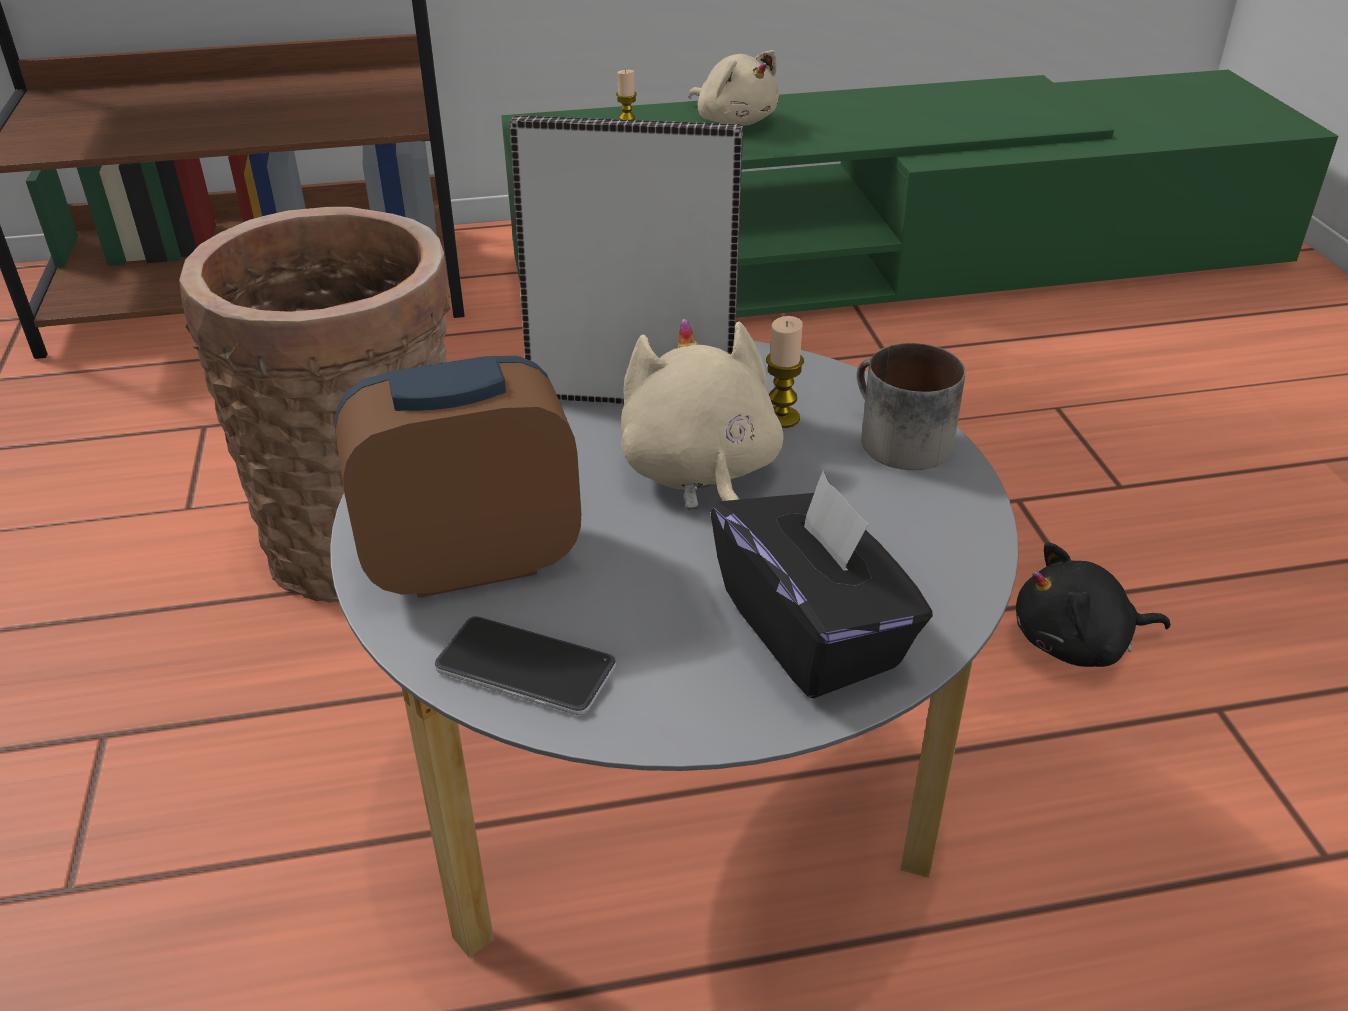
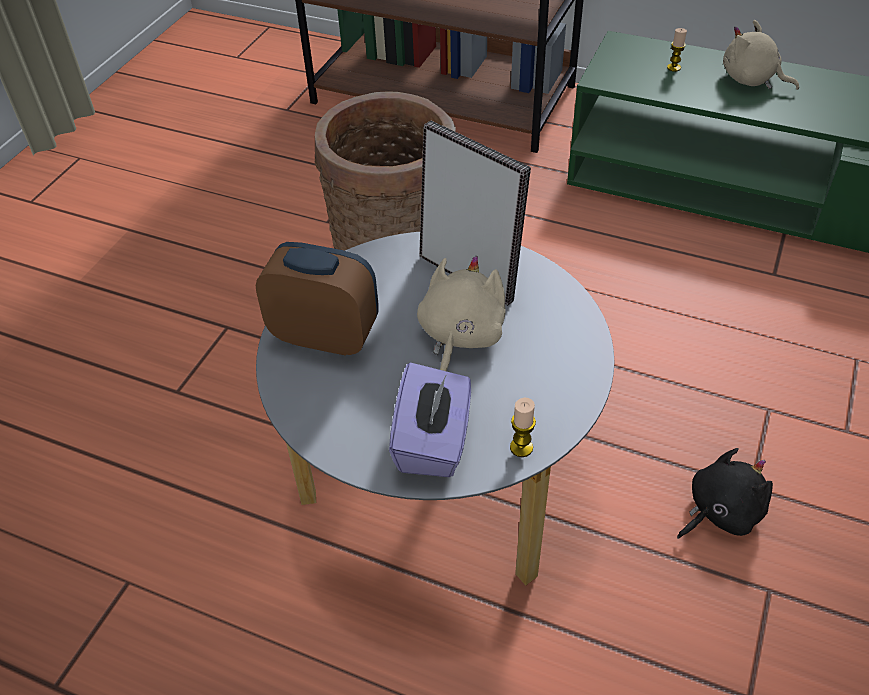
camera: 35 degrees right, 10 degrees up
phone [434,616,616,715] -> none
beige plush toy [689,50,779,126] -> beige plush toy turned 135 degrees clockwise [723,20,799,90]
black tissue box [711,471,933,699] -> purple tissue box [389,362,471,477]
candle [766,316,804,428] -> candle moved to [510,398,536,457]
mug [857,343,965,470] -> none
black plush toy [1016,543,1171,667] -> black plush toy turned 120 degrees clockwise [677,448,773,539]

